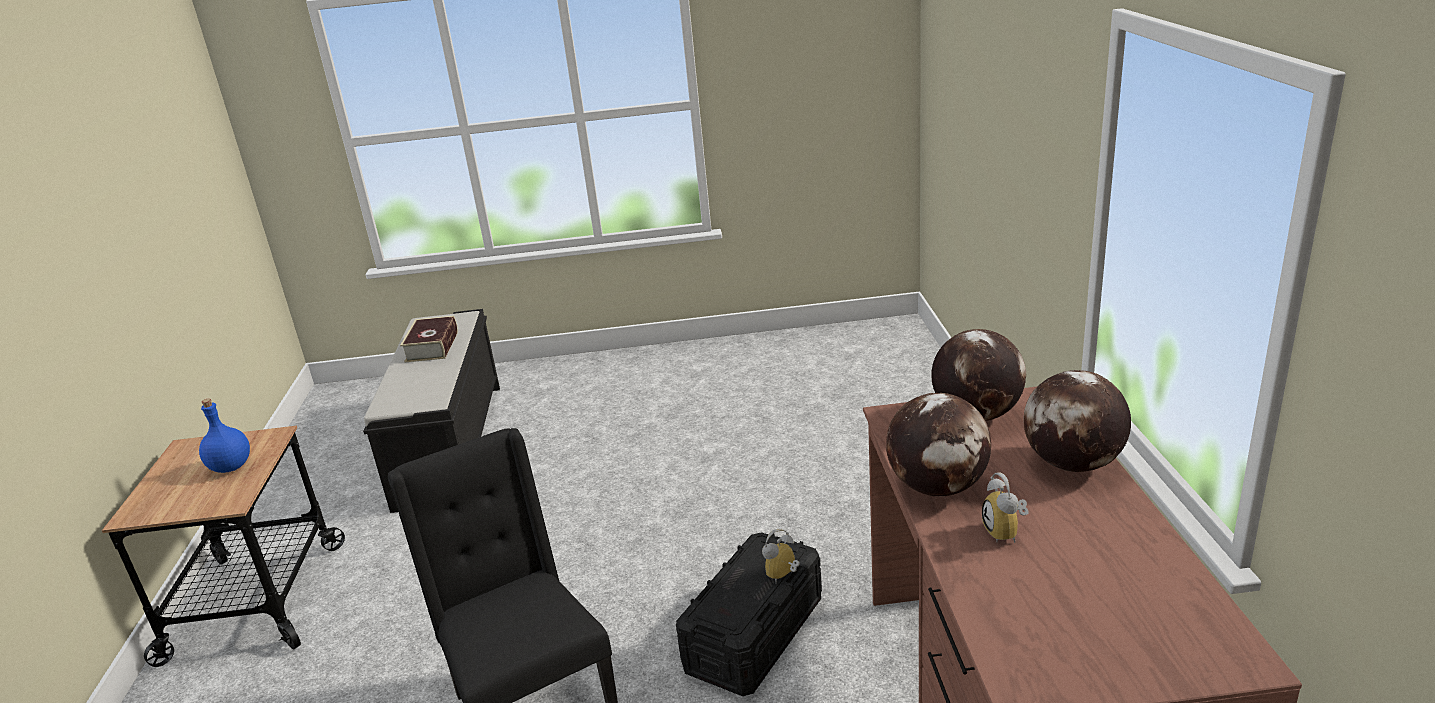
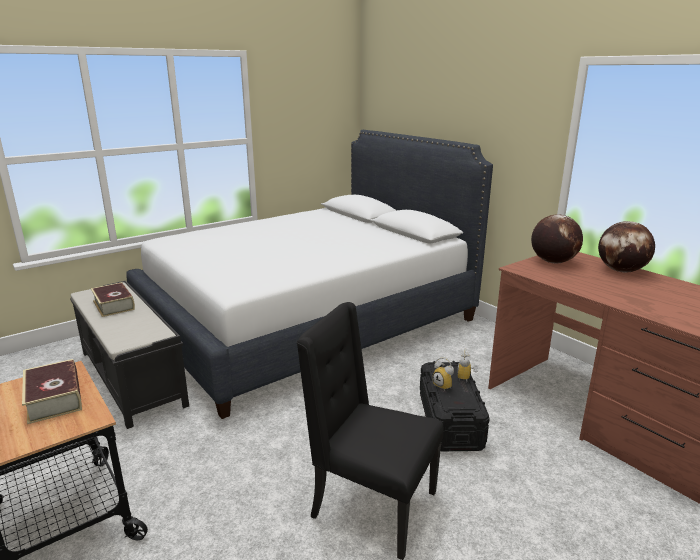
camera: 35 degrees left, 5 degrees down
blue bottle [199,399,250,473] -> book [22,359,82,424]
globe [886,393,991,496] -> none
alarm clock [982,472,1029,543] -> alarm clock moved to [432,357,454,390]
none -> white bed [126,130,493,419]

